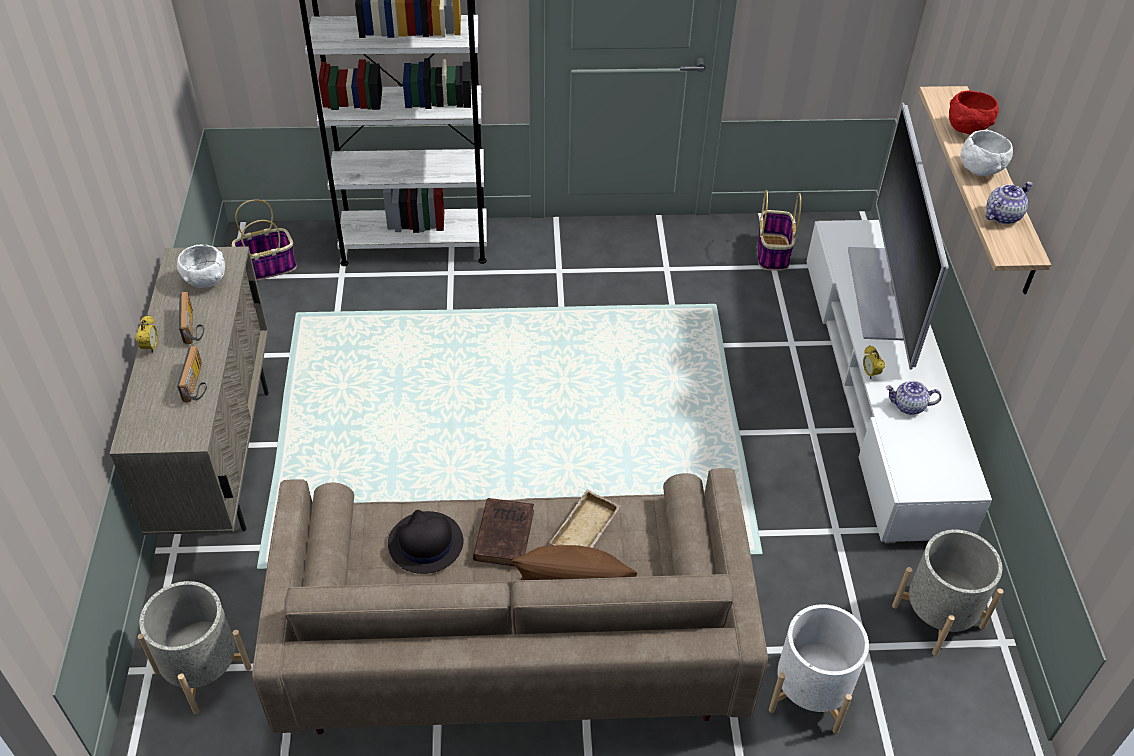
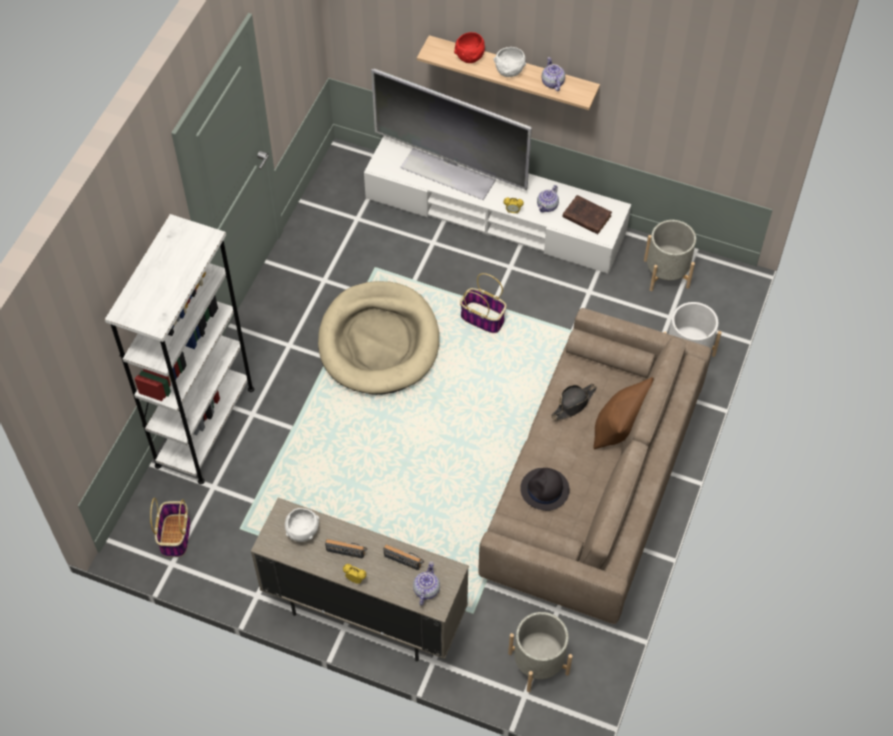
camera: 65 degrees left, 10 degrees up
brown book [473,498,534,566] -> brown book moved to [562,195,612,234]
beige tray [549,489,620,548] -> black hat [551,383,597,421]
basket [758,190,801,271] -> basket moved to [460,273,506,333]
none -> beige dog bed [318,281,439,395]
none -> teapot [413,561,440,606]

